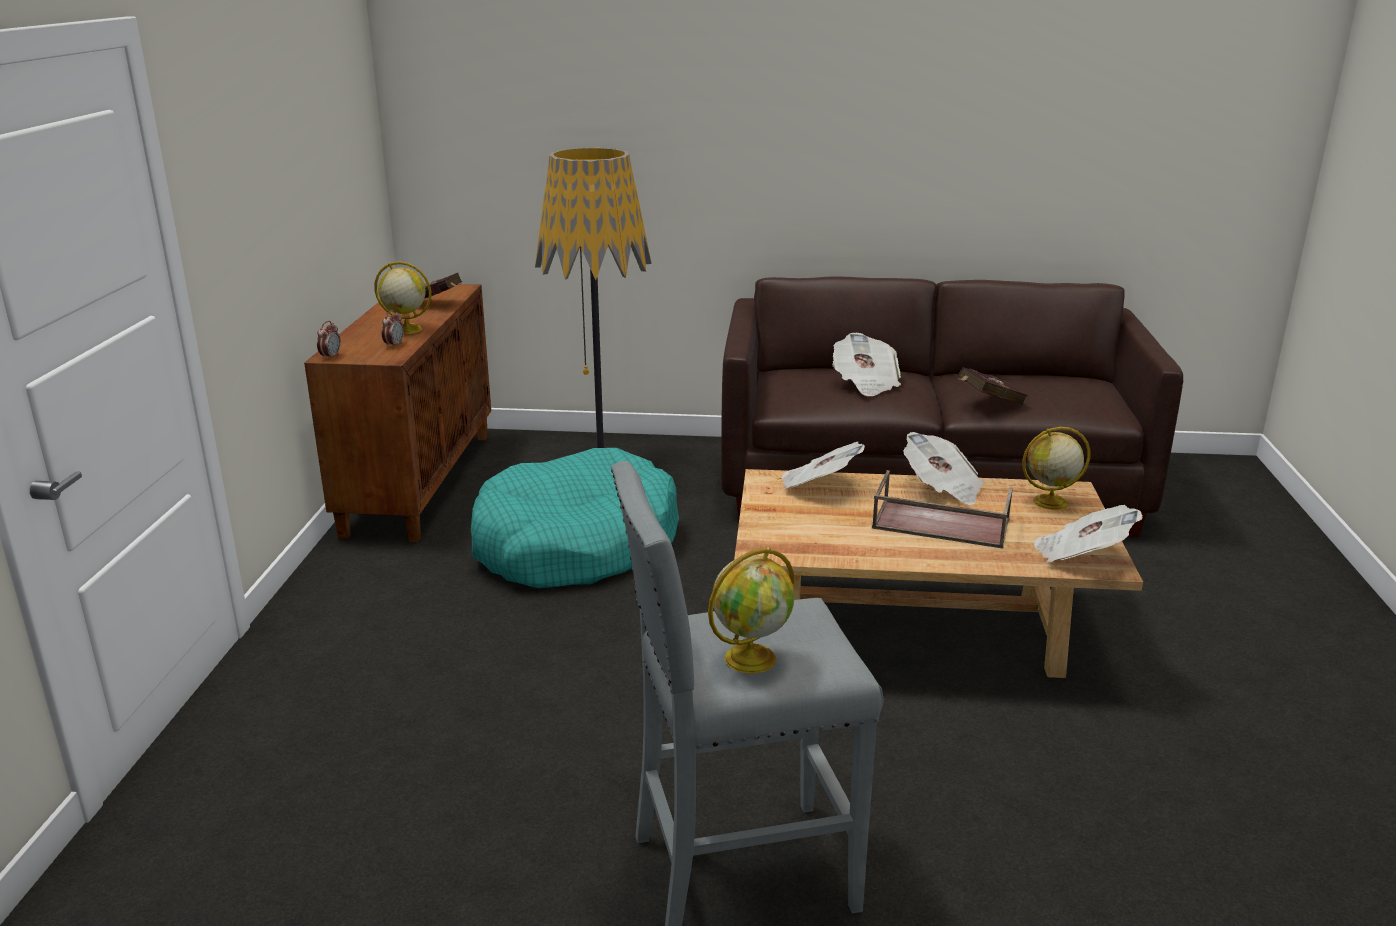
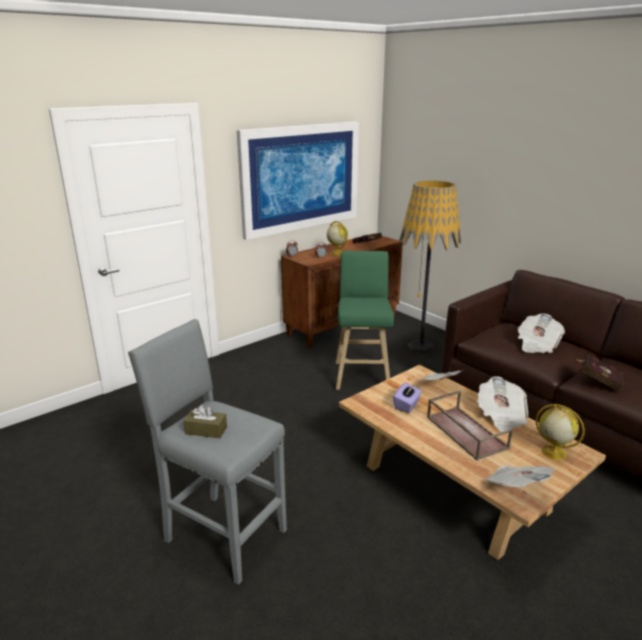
camera: 45 degrees right, 0 degrees up
turquoise dog bed [471,448,679,588] -> green stool [336,251,394,390]
globe [708,547,794,674] -> brown tissue box [183,404,227,438]
none -> picture [237,122,359,240]
none -> purple tissue box [393,383,422,413]

